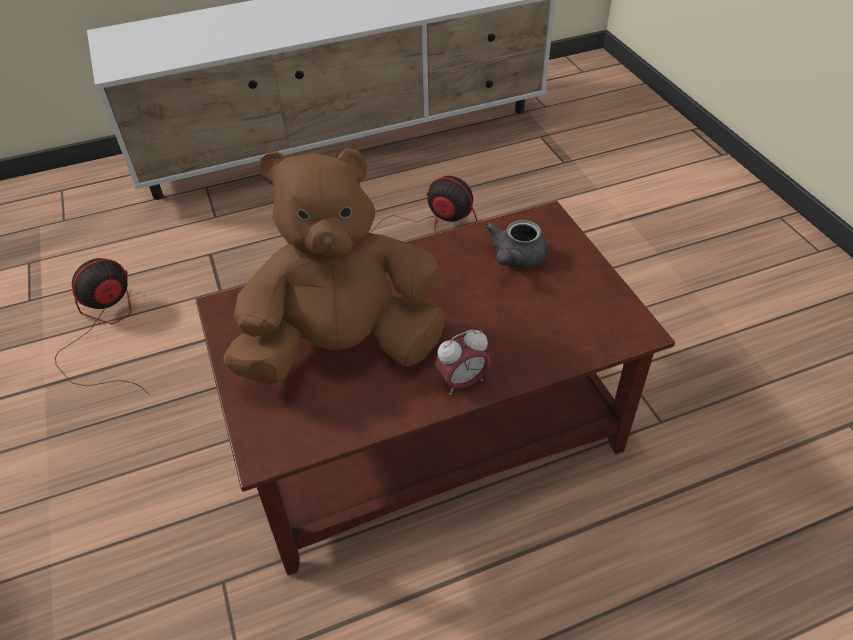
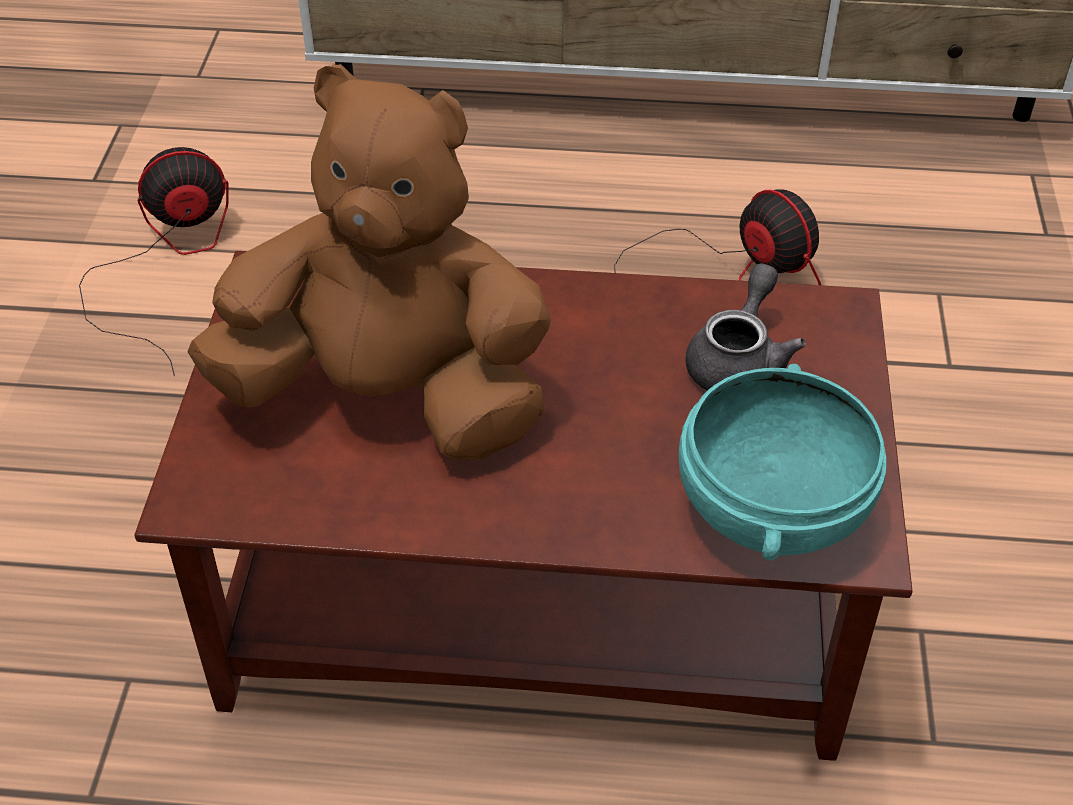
camera: 25 degrees right, 0 degrees up
alarm clock [435,329,490,395] -> none
grey teapot [485,220,548,269] -> grey teapot turned 150 degrees clockwise [685,263,806,390]
none -> turquoise bowl [678,364,887,561]

